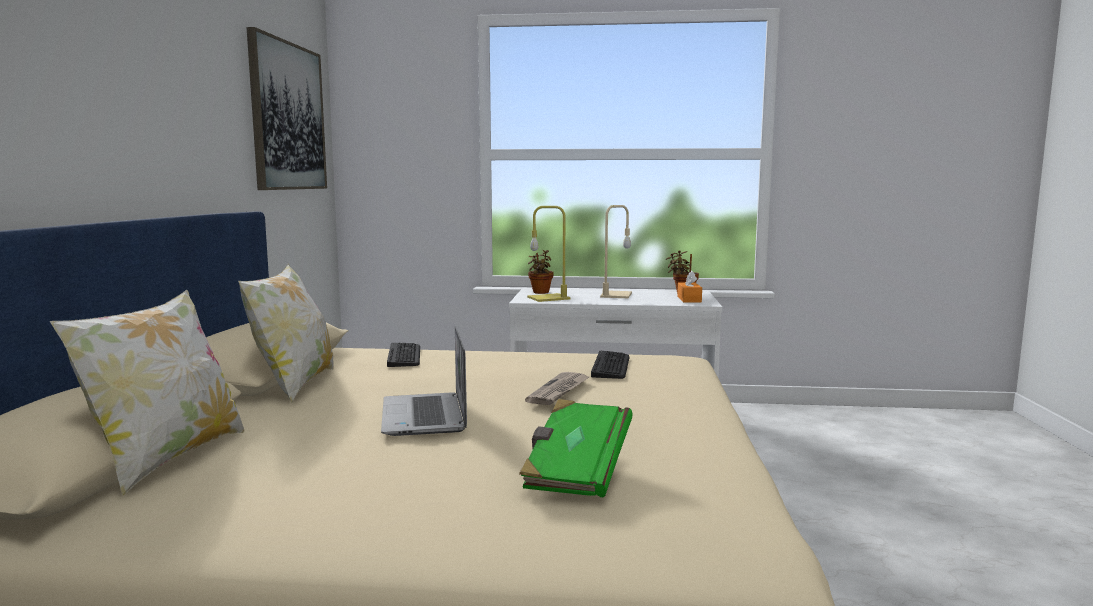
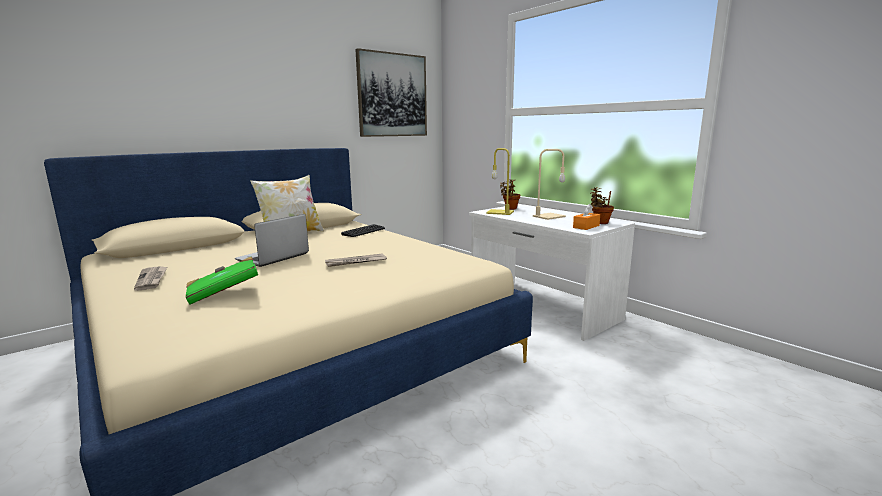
camera: 45 degrees right, 5 degrees up
pillow [50,290,245,496] -> none
keyboard [591,351,629,379] -> none
none -> newspaper [134,266,167,291]

